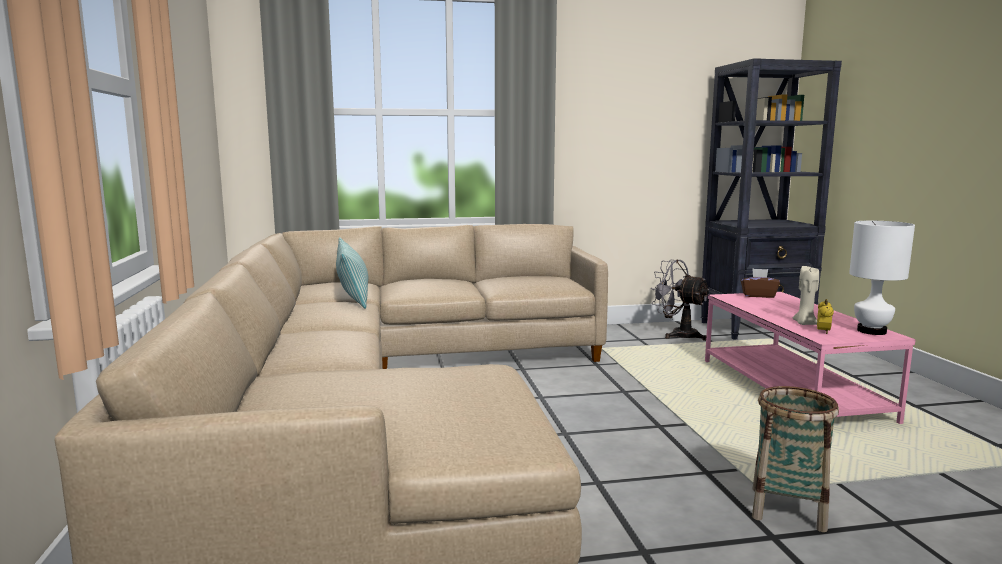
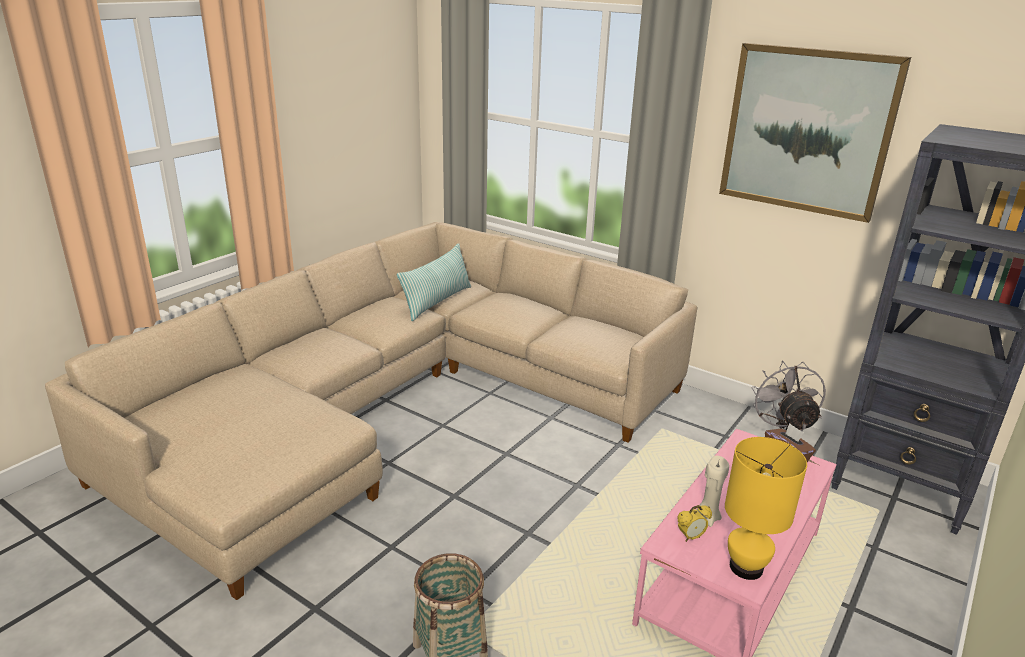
camera: 45 degrees right, 15 degrees up
white table lamp [849,221,915,335] -> yellow table lamp [725,437,807,580]
none -> picture [719,43,911,223]

